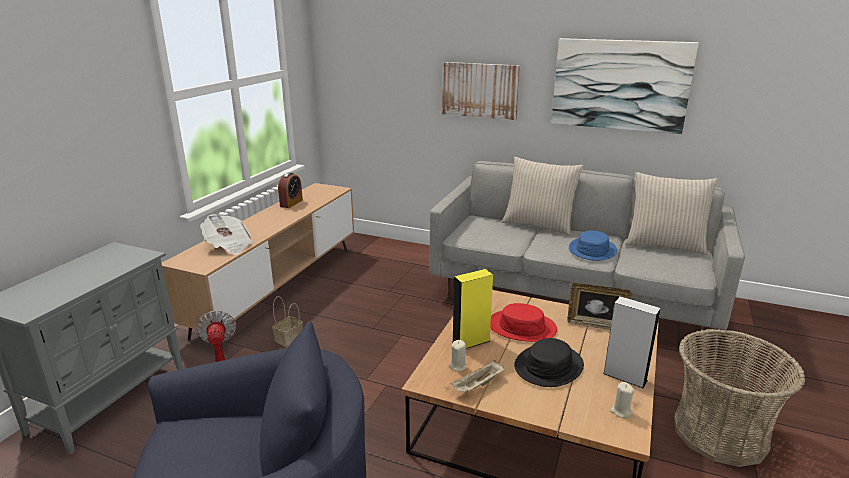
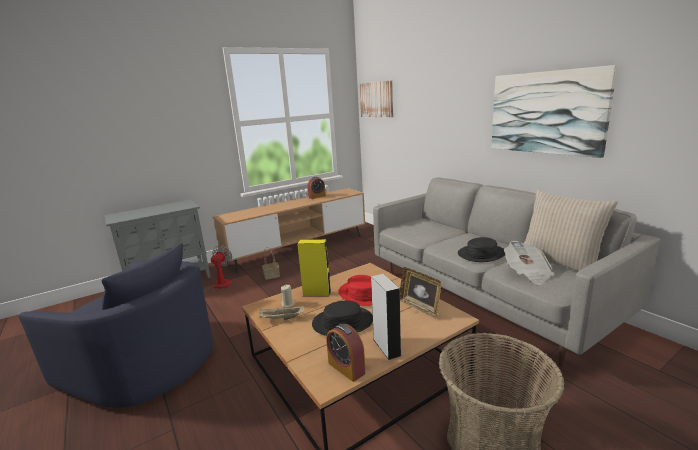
camera: 35 degrees right, 5 degrees down
newspaper [200,214,253,255] -> newspaper moved to [504,241,554,285]
picture [442,62,520,120] -> picture moved to [359,80,393,117]
beige pillow [502,157,584,235] -> none
blue hat [569,231,617,261] -> black hat [458,237,505,262]
beige candle [610,382,635,418] -> alarm clock [326,324,366,382]

